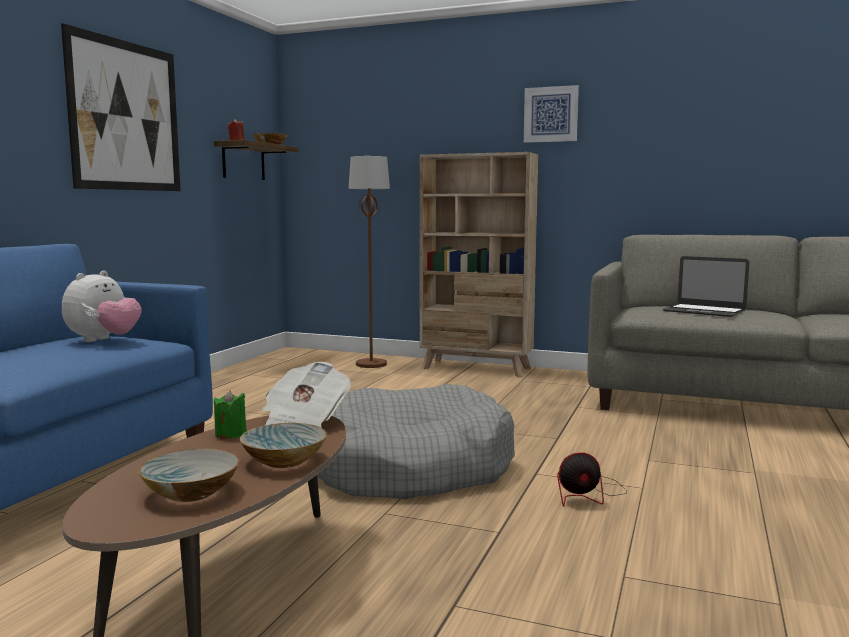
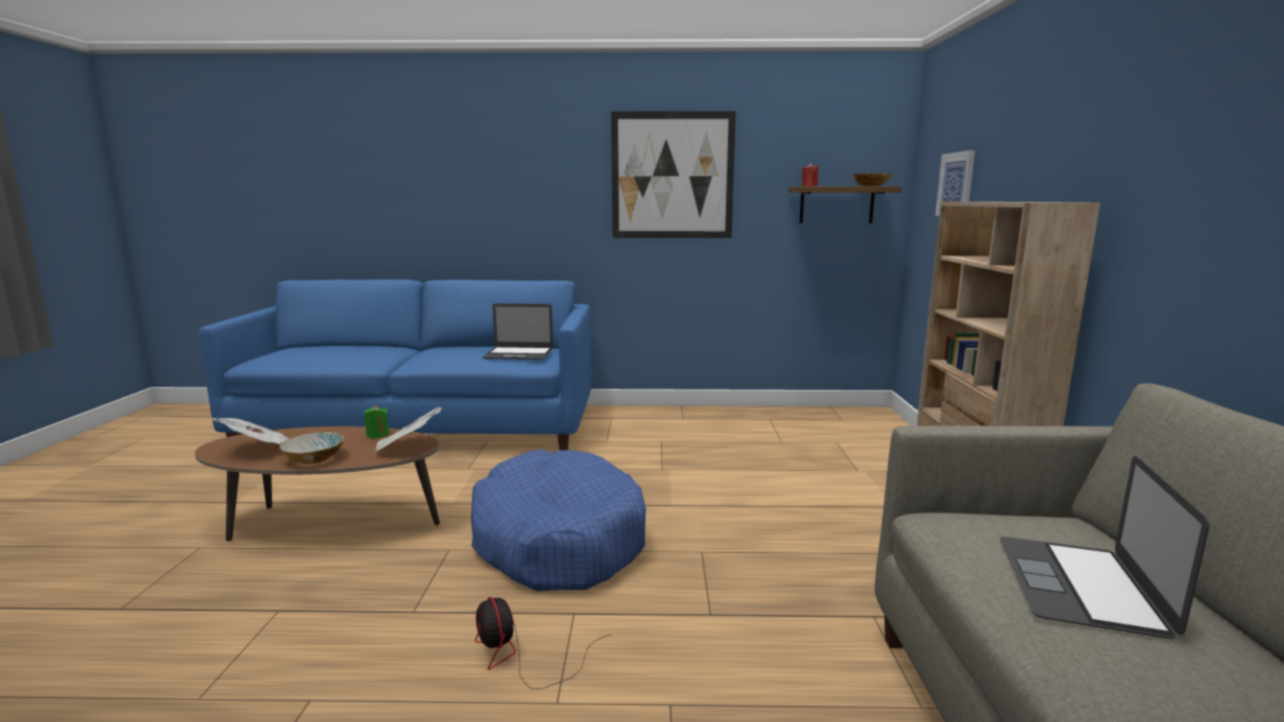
camera: 70 degrees right, 5 degrees up
plush toy [62,271,142,342] -> laptop [482,304,553,360]
bowl [138,448,240,502] -> newspaper [212,418,289,444]
grey dog bed [317,384,515,499] -> blue dog bed [471,450,646,591]
brown floor lamp [349,156,390,368] -> none
picture [524,85,579,143] -> picture moved to [935,150,975,216]

